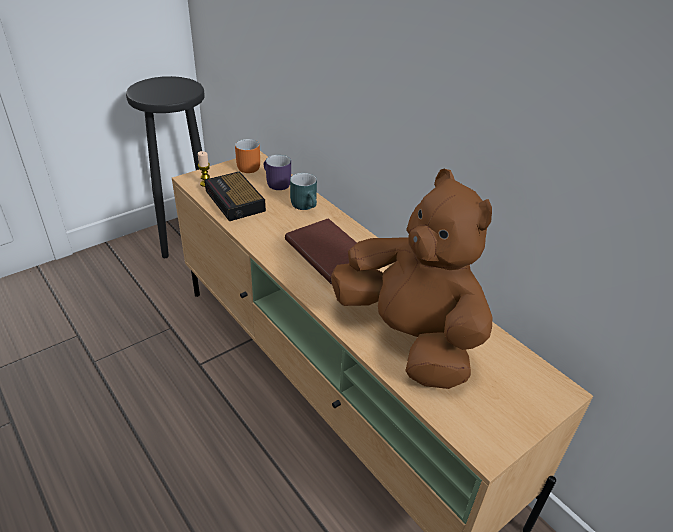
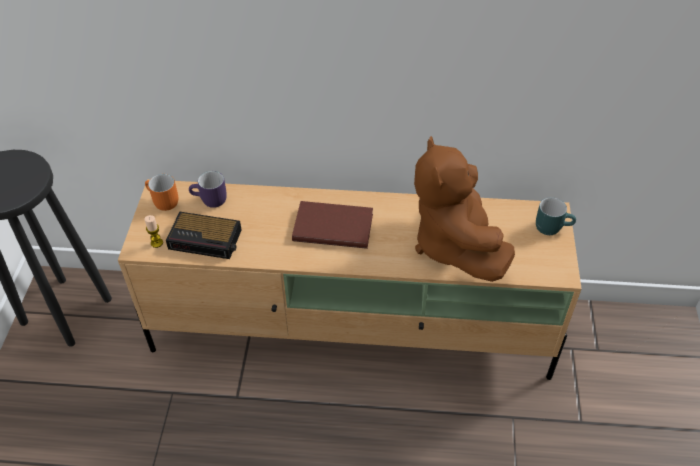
camera: 45 degrees left, 10 degrees up
turquoise mug [290,173,317,210] -> turquoise mug moved to [536,197,576,235]
brown plush toy [331,169,492,389] -> brown plush toy turned 105 degrees counterclockwise [414,136,515,282]

